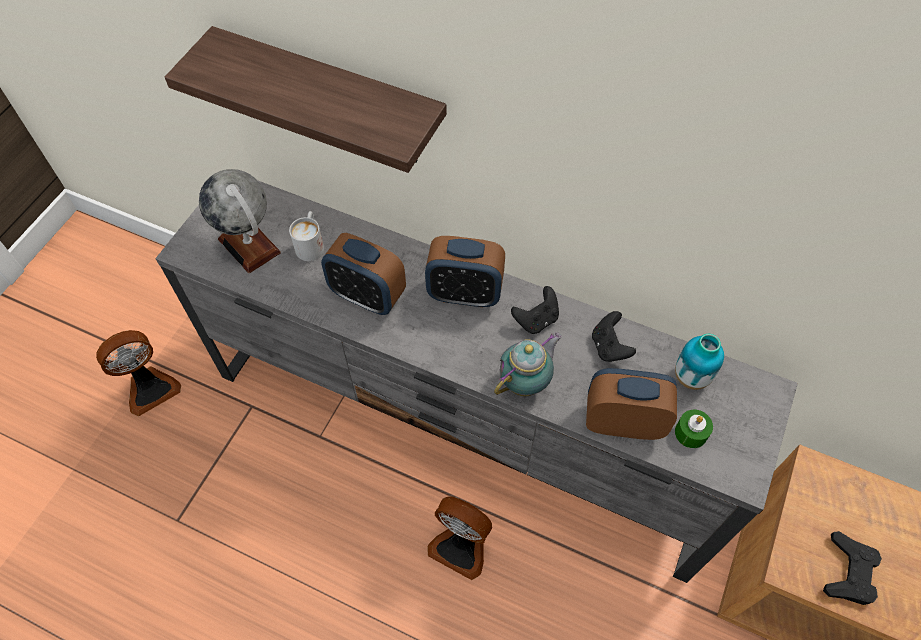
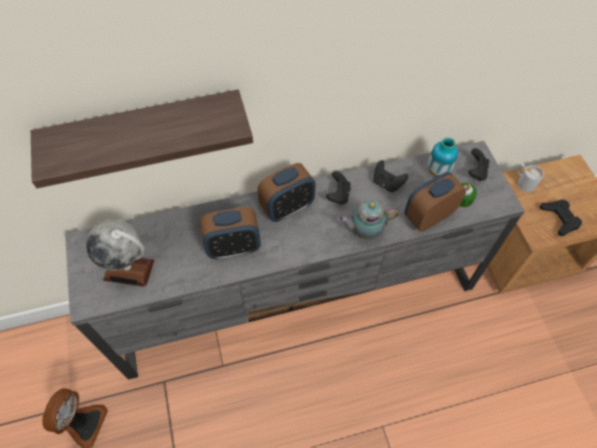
camera: 40 degrees left, 0 degrees up
white mug [289,211,324,261] -> white mug moved to [516,163,544,192]
fan [427,496,492,580] -> none
teapot [494,332,562,396] -> teapot turned 105 degrees counterclockwise [338,200,399,240]
none -> black game controller [468,148,490,181]

